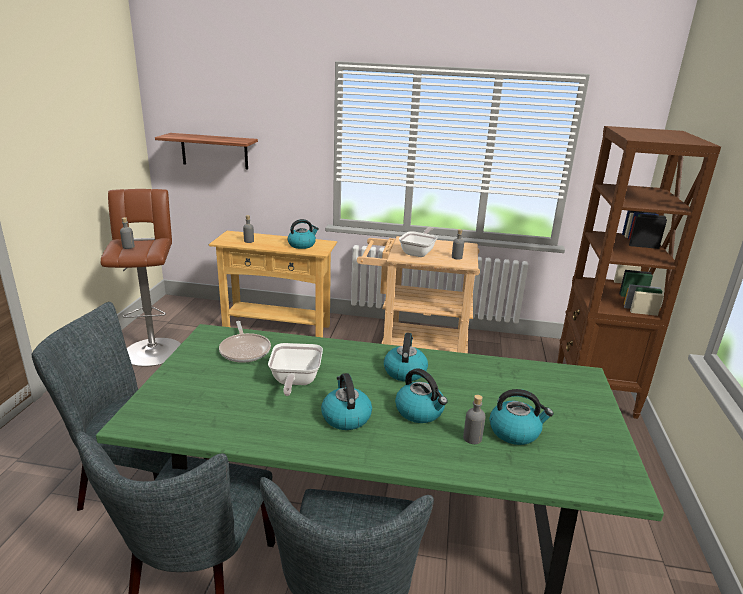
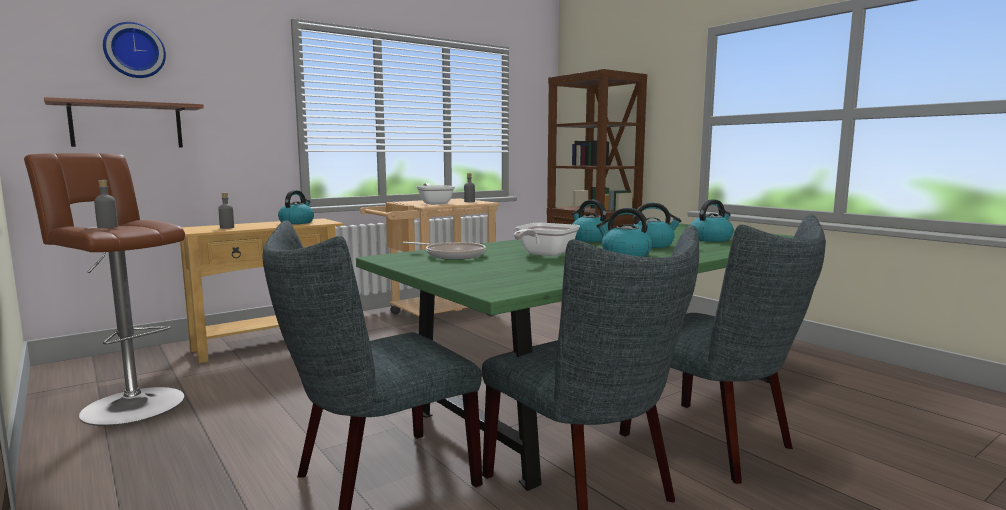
camera: 45 degrees left, 15 degrees down
frying pan [268,343,323,396] -> frying pan turned 75 degrees clockwise [514,223,580,256]
grey bottle [463,395,486,444] -> none
none -> wall clock [103,22,166,78]

